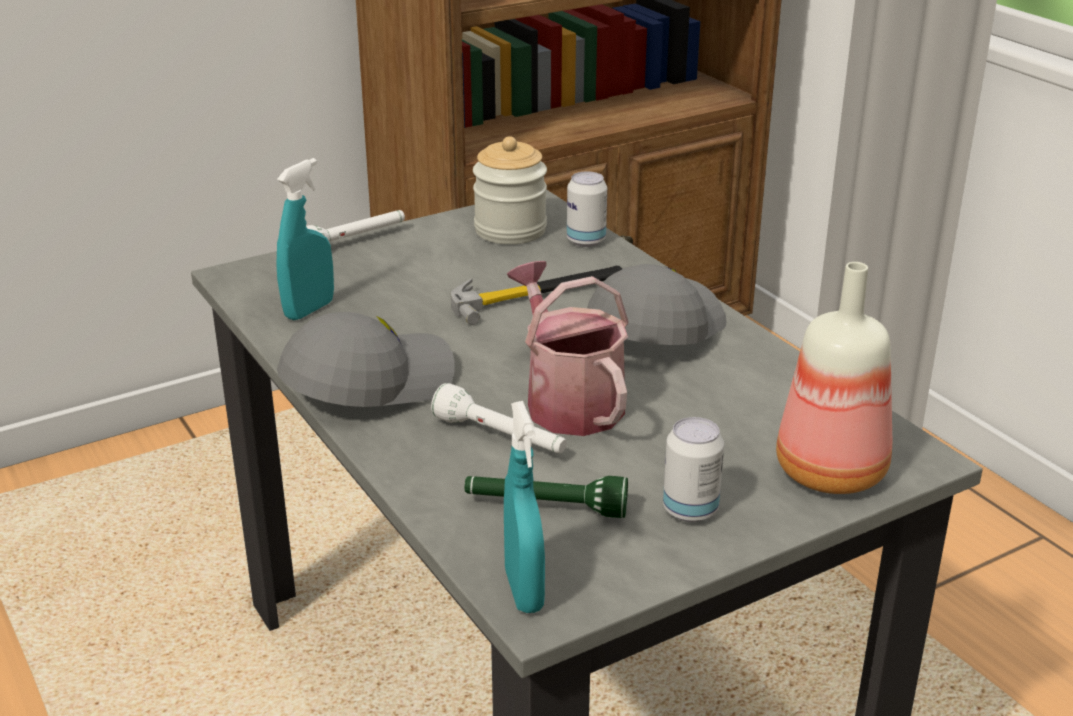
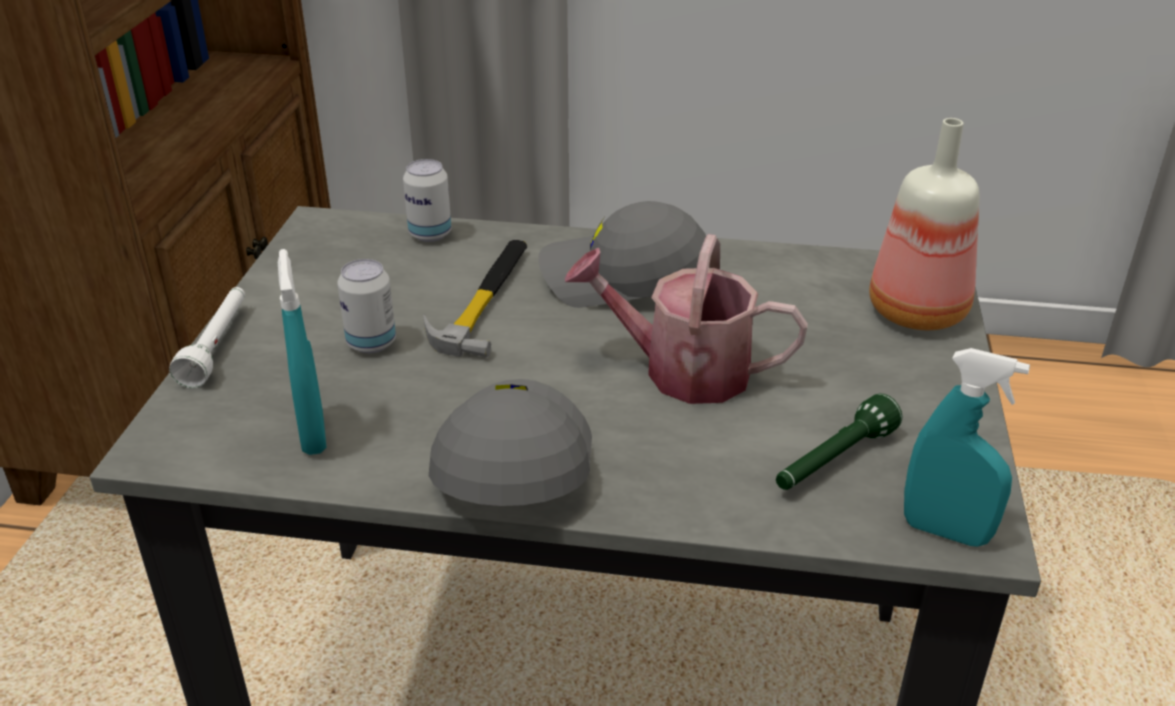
camera: 50 degrees left, 5 degrees up
white flashlight [431,383,567,453] -> none
jar [473,136,547,244] -> none
grey cap [587,264,726,345] -> grey cap turned 60 degrees counterclockwise [538,201,706,308]
can [663,417,724,522] -> can moved to [337,259,396,353]

